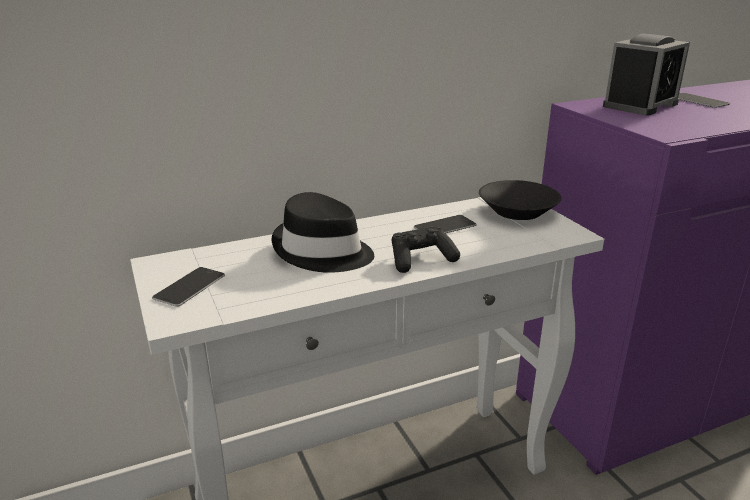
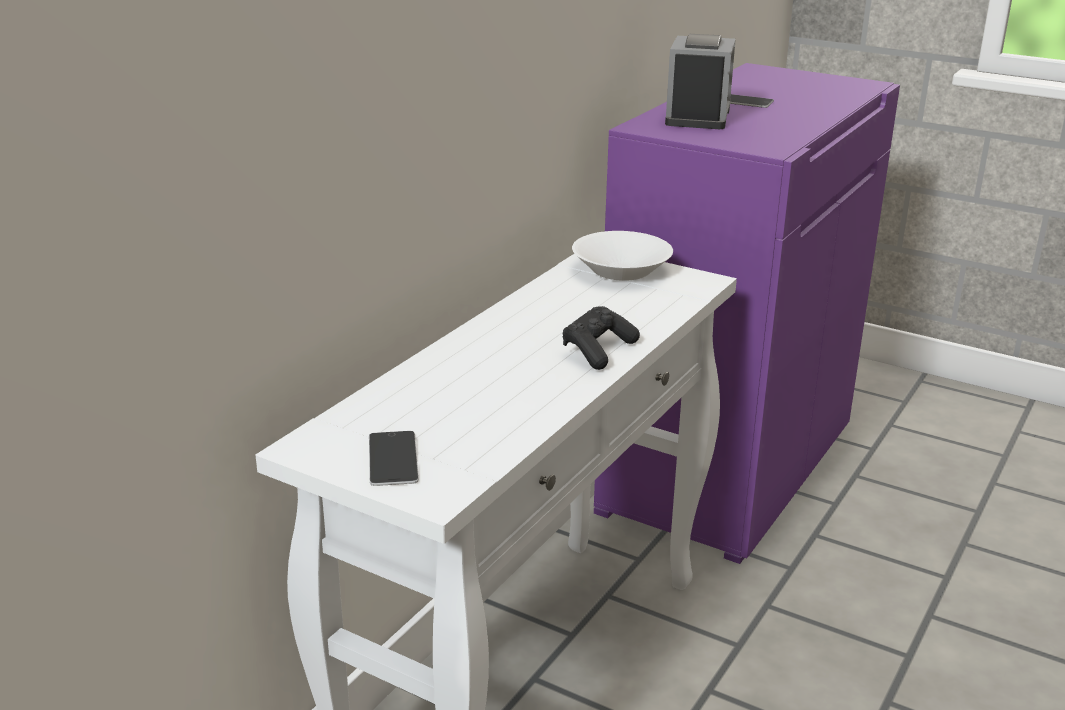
camera: 35 degrees left, 0 degrees up
black hat [272,192,374,273] -> none
phone [414,215,477,233] -> none
black bowl [479,180,561,220] -> white bowl [572,231,673,281]

